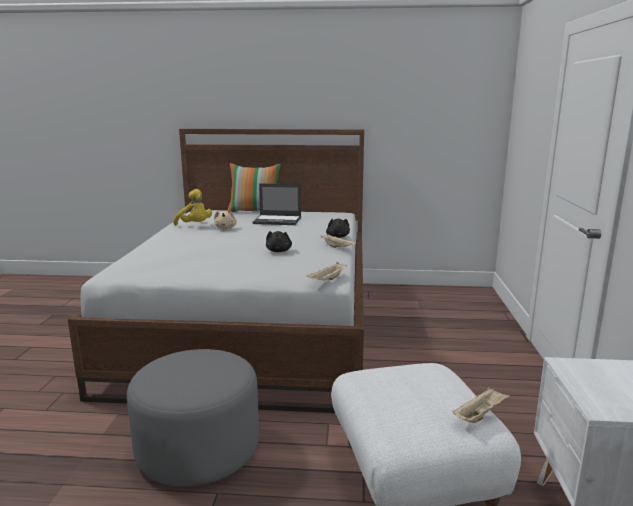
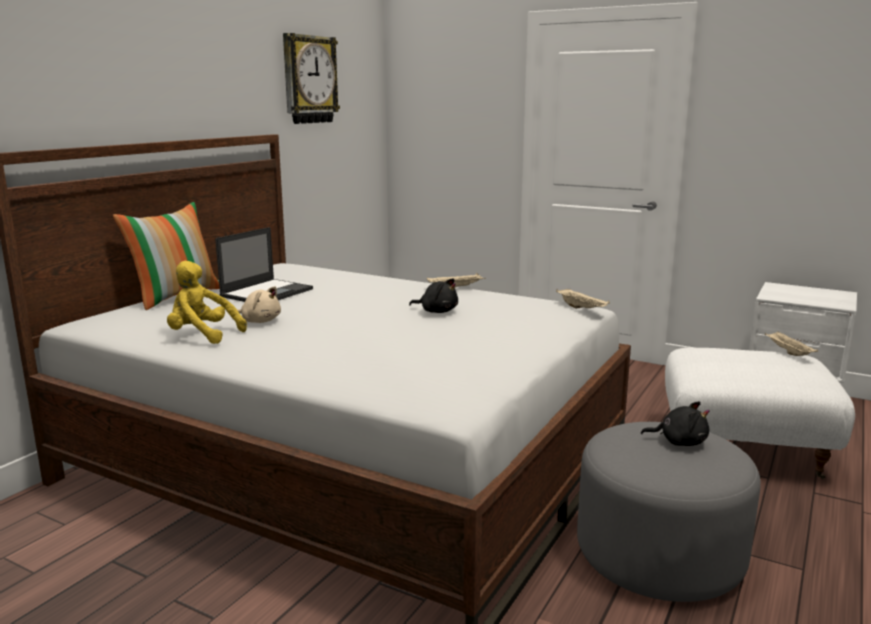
camera: 65 degrees left, 0 degrees up
yellow plush toy [173,189,212,226] -> yellow plush toy turned 135 degrees counterclockwise [167,261,247,344]
black plush toy [326,219,350,238] -> black plush toy moved to [641,401,710,446]
none -> wall clock [283,33,340,124]

